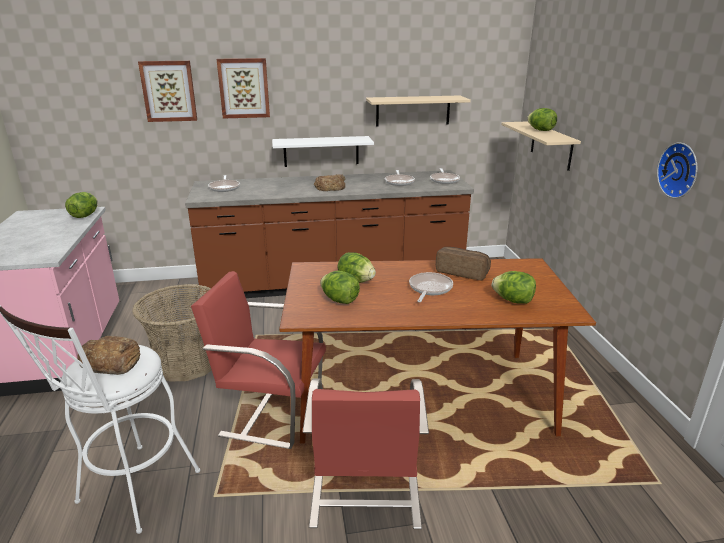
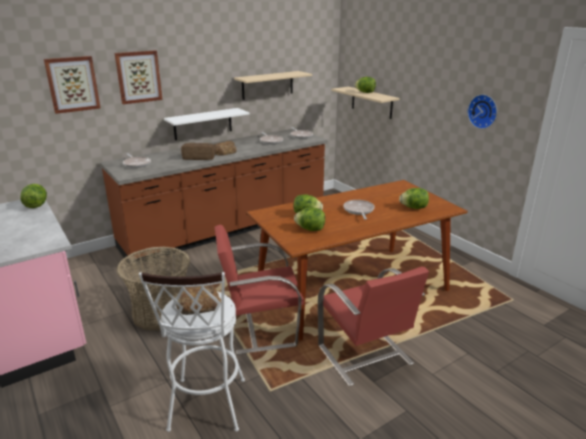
camera: 25 degrees left, 0 degrees up
bread [436,247,491,281] -> bread moved to [181,143,216,160]

